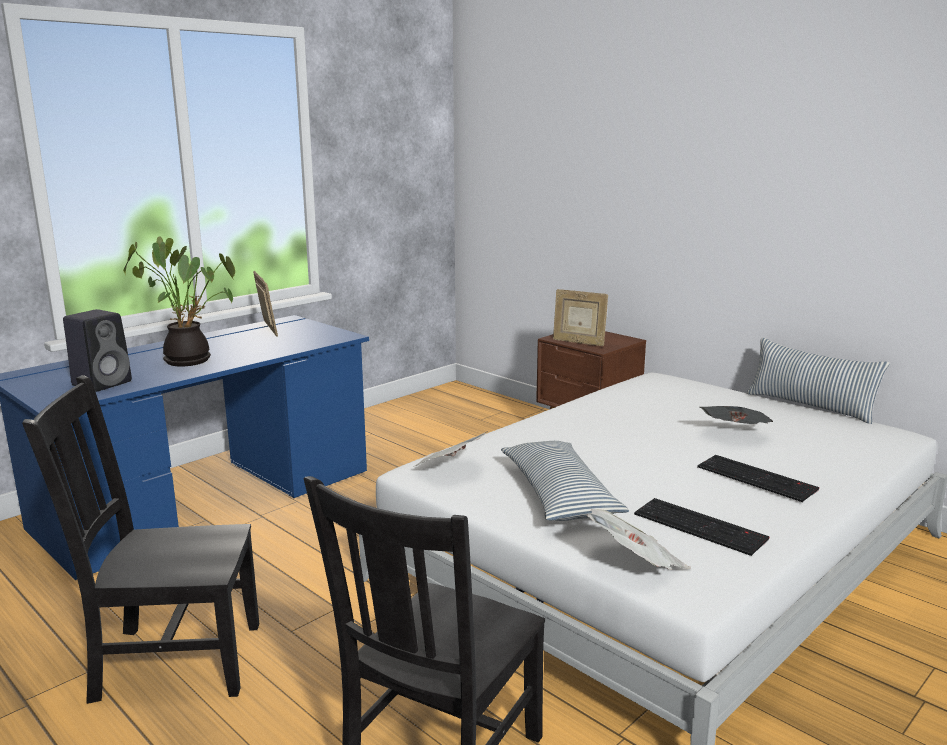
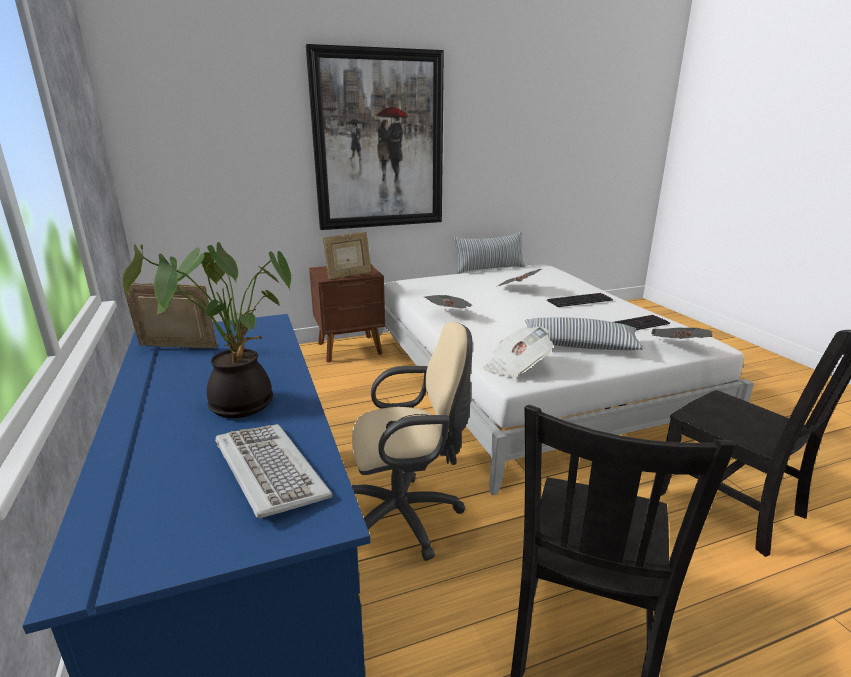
camera: 65 degrees left, 5 degrees up
black speaker [63,309,132,392] -> keyboard [215,424,333,519]
none -> picture [306,44,444,230]
none -> beige office chair [351,322,473,561]
none -> newspaper [424,295,473,308]

